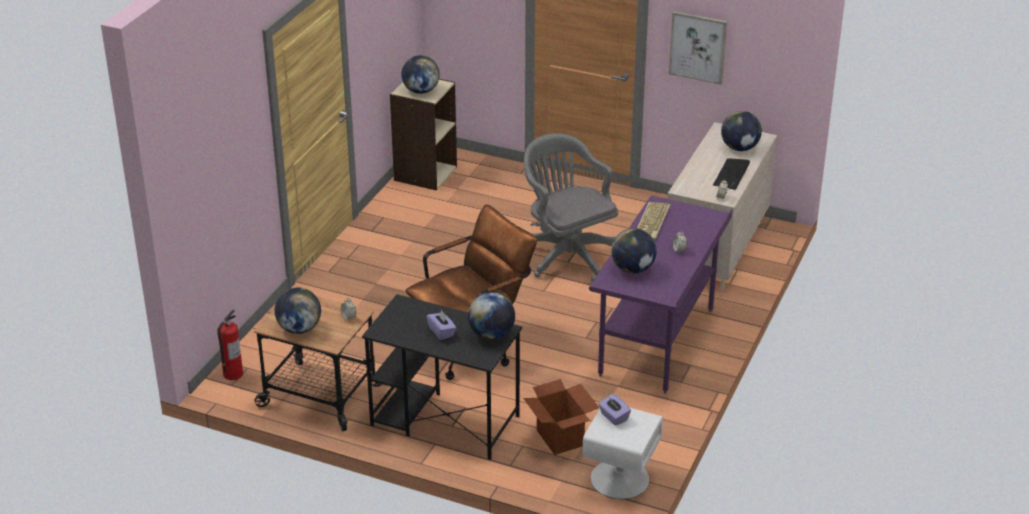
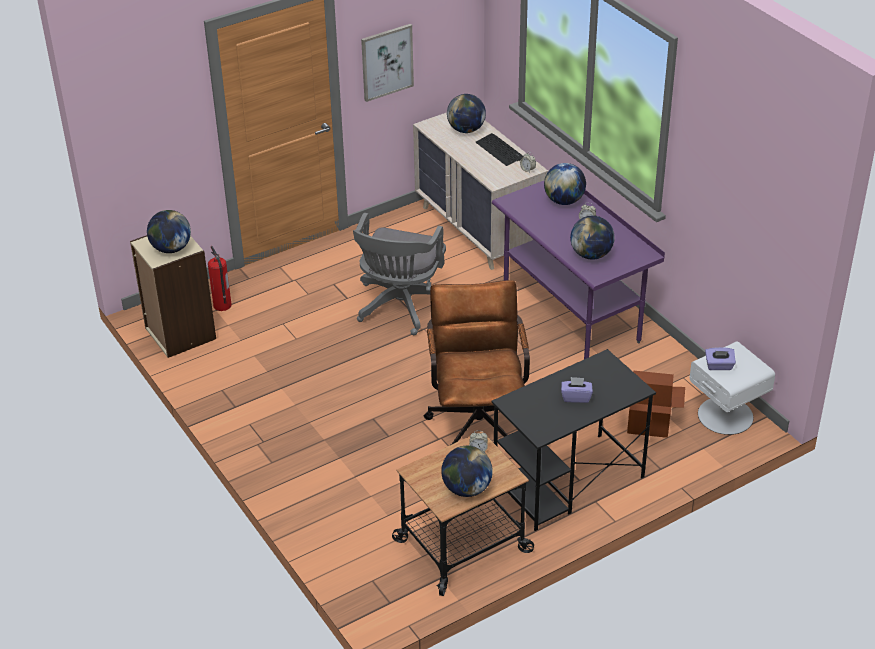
camera: 55 degrees left, 5 degrees up
fire extinguisher [217,309,243,380] -> fire extinguisher moved to [208,246,232,311]
globe [468,292,515,340] -> globe moved to [544,163,586,205]
grey office chair [524,133,618,282] -> grey office chair turned 75 degrees counterclockwise [353,213,446,335]
keyboard [637,202,670,239] -> none

